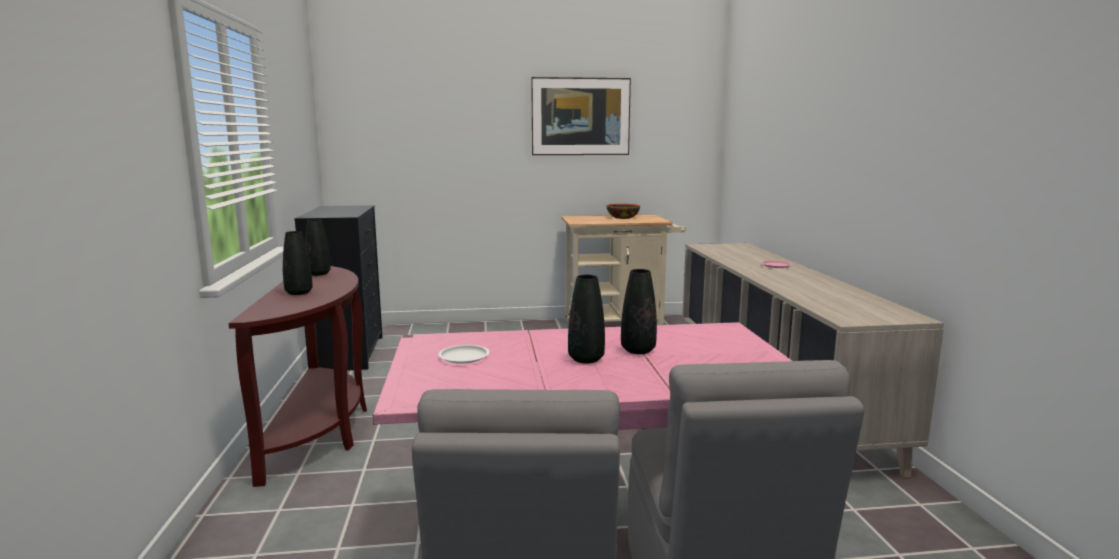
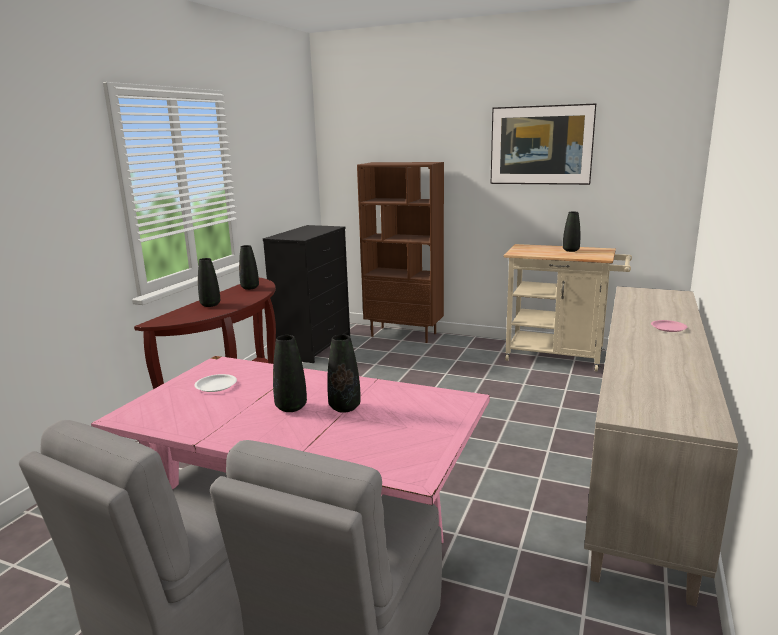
camera: 30 degrees right, 5 degrees up
bowl [606,204,640,219] -> black vase [563,212,580,252]
none -> brown bookcase [357,162,444,343]

